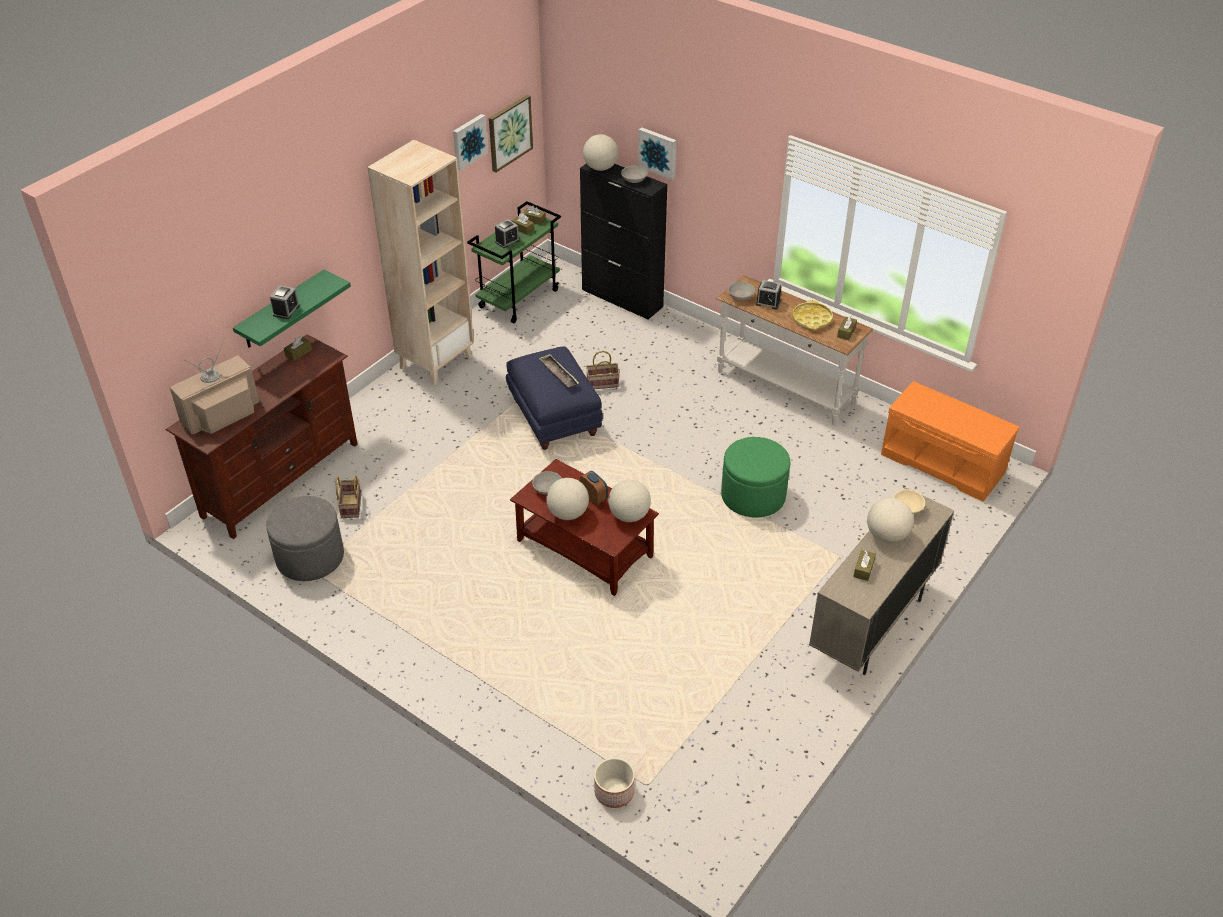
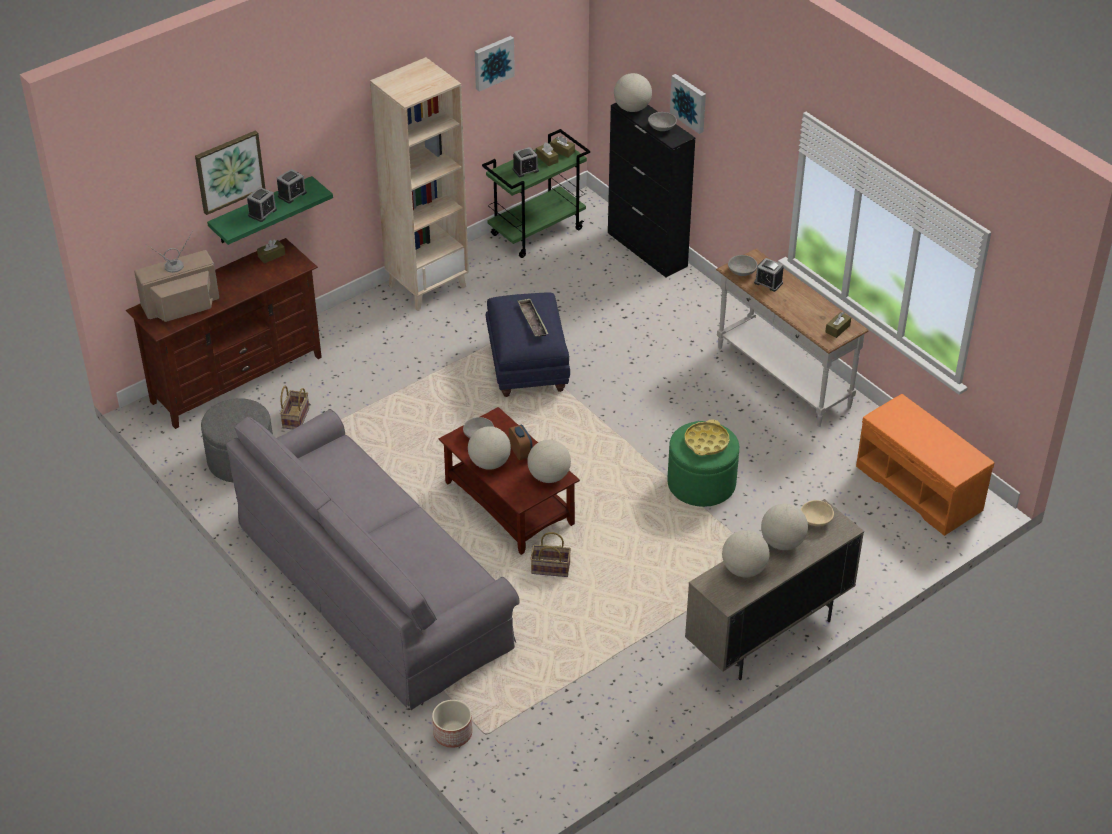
camera: 15 degrees right, 0 degrees up
picture [489,95,533,173] -> picture moved to [195,130,265,215]
basket [586,351,619,389] -> basket moved to [530,532,571,577]
yellow tray [792,300,833,329] -> yellow tray moved to [685,419,729,456]
brown tissue box [853,550,876,581] -> globe [722,530,770,577]
none -> grey sofa [226,409,520,710]
none -> alarm clock [277,169,307,203]

